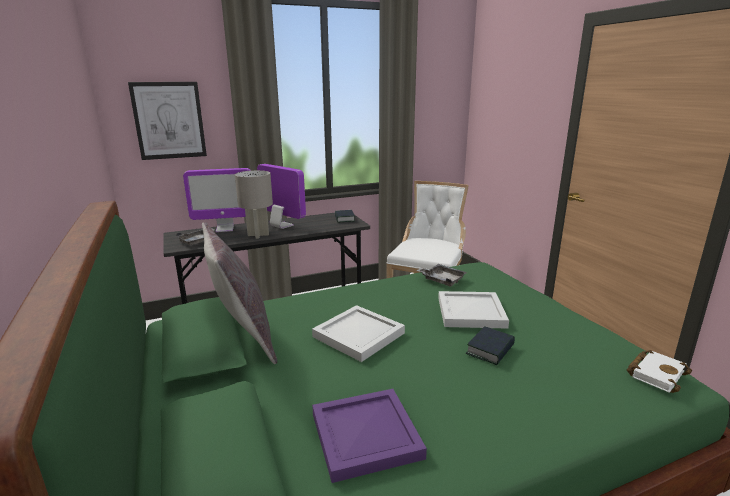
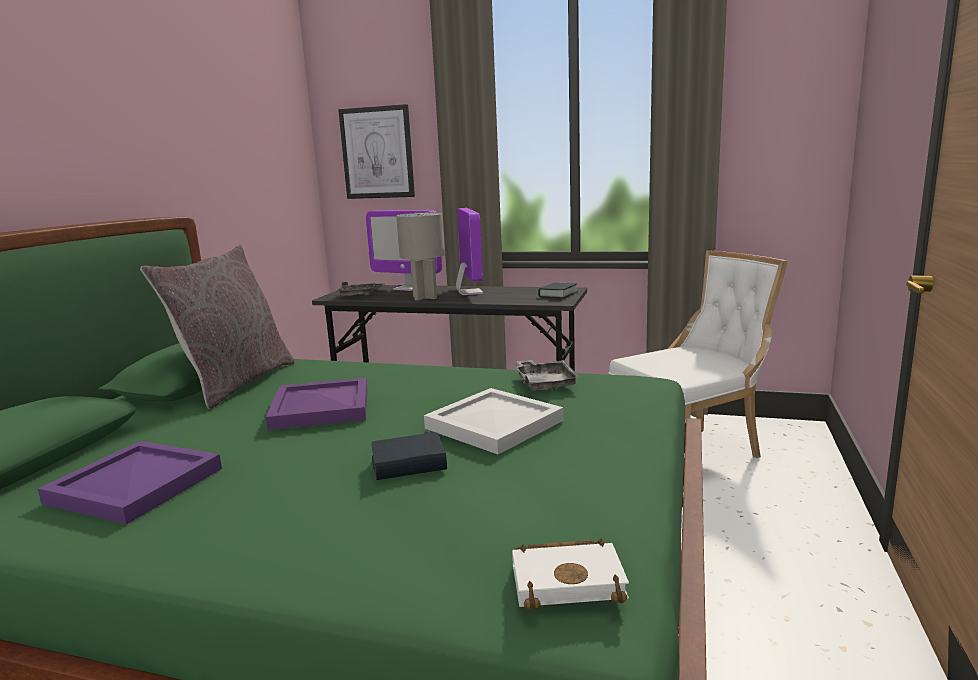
camera: 40 degrees right, 5 degrees down
white tray [312,305,405,362] -> purple tray [266,378,367,430]

